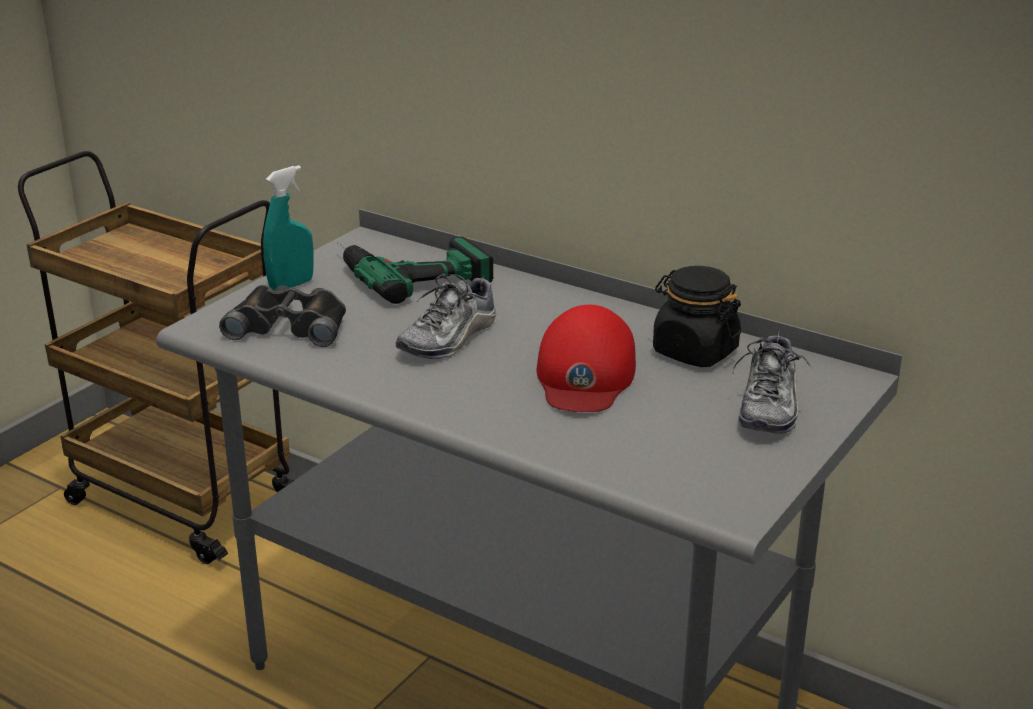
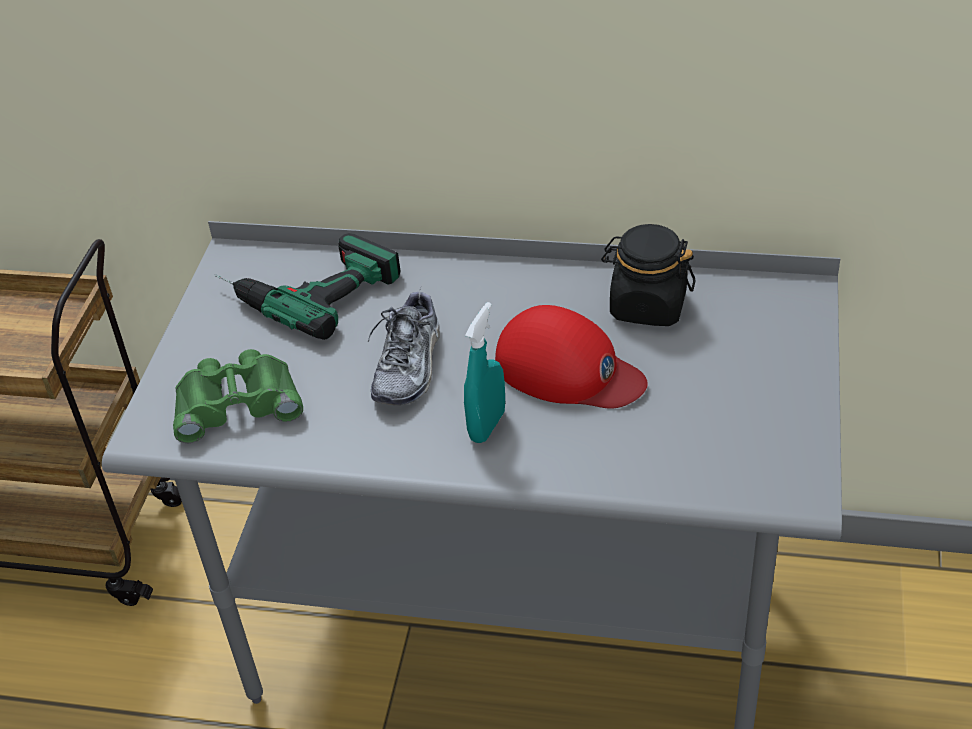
camera: 20 degrees left, 15 degrees up
black binoculars [219,285,346,347] -> green binoculars [173,349,303,443]
turquoise spray bottle [263,165,314,290] -> turquoise spray bottle moved to [464,302,505,443]
red cap [537,305,636,412] -> red cap turned 45 degrees counterclockwise [495,305,648,409]
shoe [732,329,813,434] -> none

